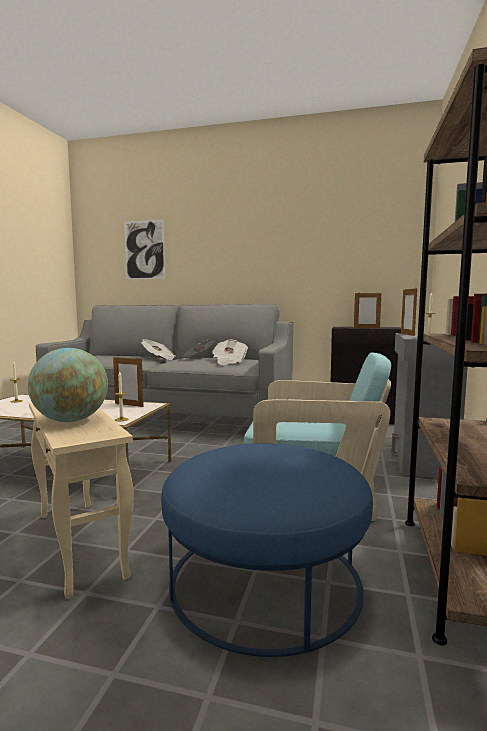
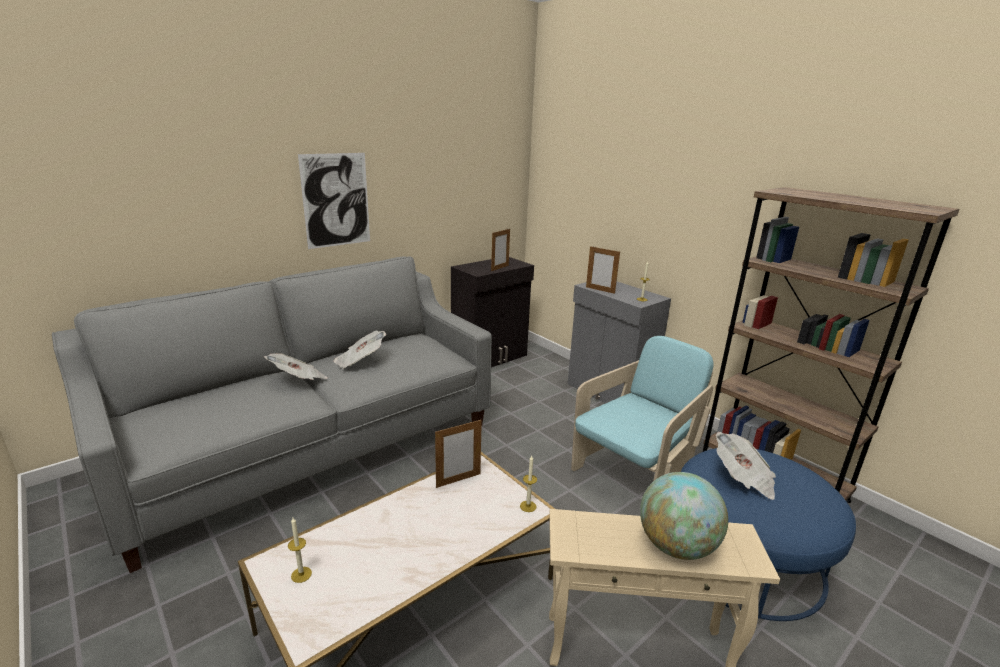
camera: 55 degrees left, 15 degrees up
picture [124,220,165,279] -> picture moved to [298,153,370,249]
newspaper [212,339,248,365] -> newspaper moved to [716,432,776,500]

